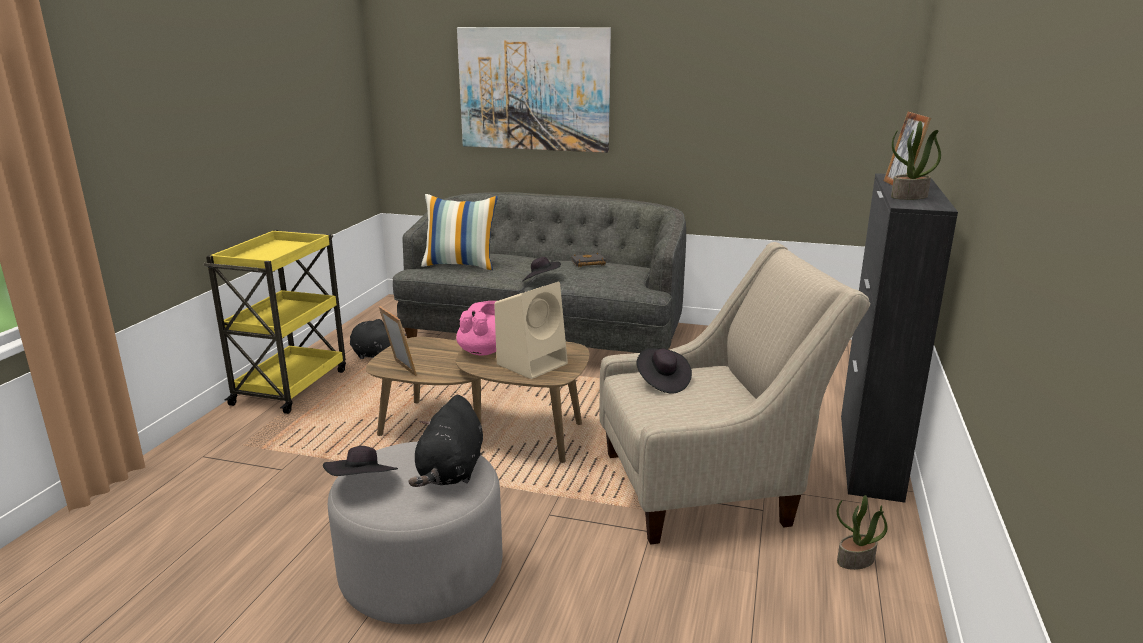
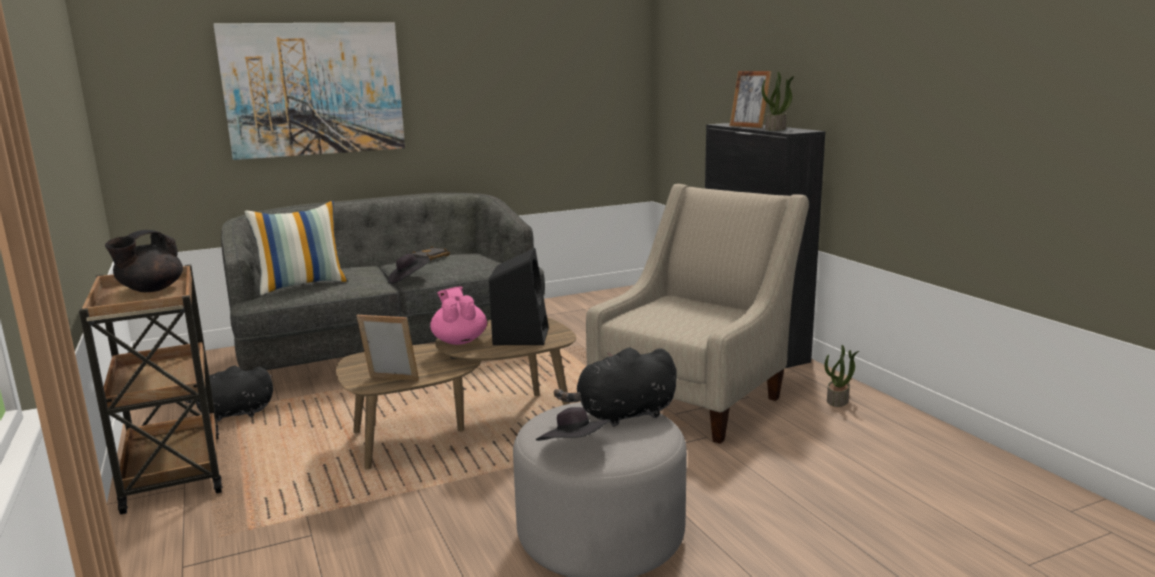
camera: 40 degrees left, 5 degrees down
yellow cart [204,230,346,414] -> brown cart [79,265,223,515]
black plush toy [408,395,483,487] -> black plush toy turned 105 degrees clockwise [554,347,677,427]
beige speaker [494,282,568,379] -> black speaker [489,248,549,345]
black hat [636,348,692,394] -> none
none -> black teapot [105,230,183,292]

